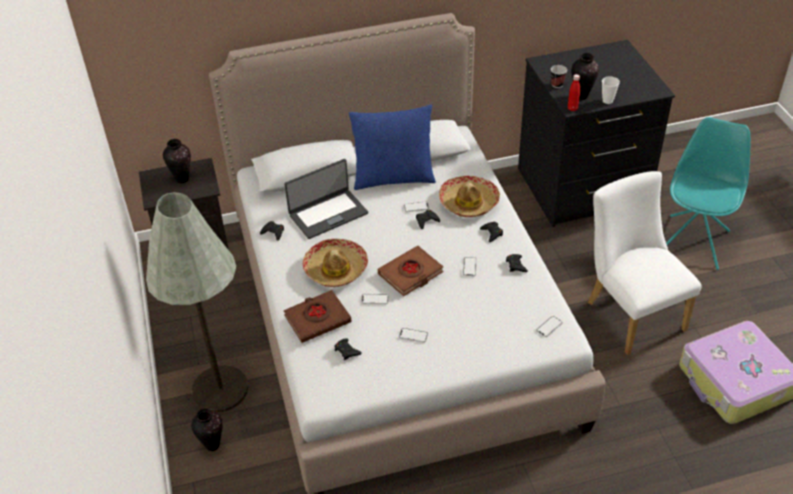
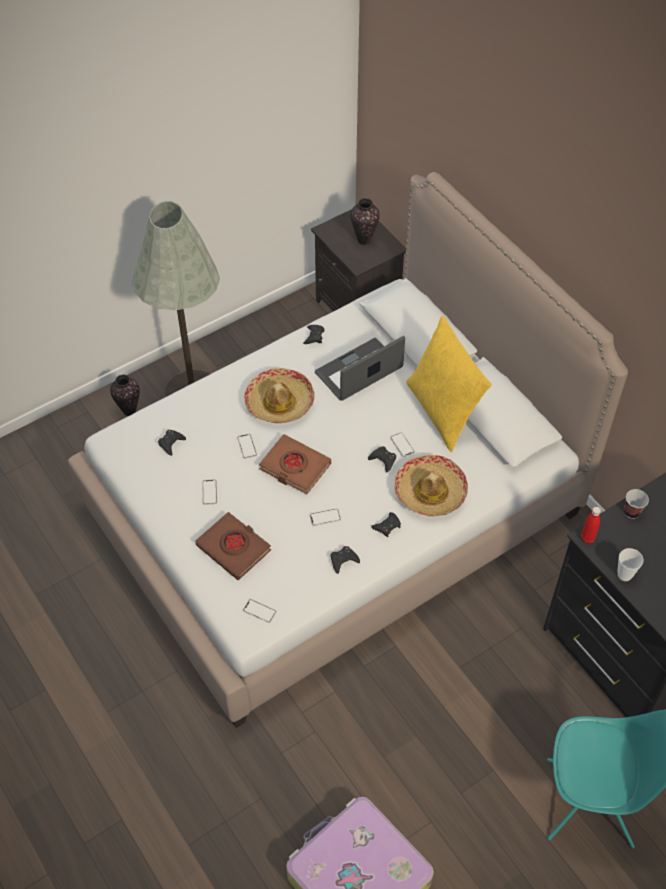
camera: 70 degrees right, 10 degrees up
laptop [284,159,368,239] -> laptop turned 105 degrees clockwise [315,336,405,401]
brown book [284,290,352,343] -> brown book moved to [195,512,271,580]
blue pillow [349,105,436,190] -> yellow pillow [406,315,492,452]
vase [572,53,599,100] -> none
white chair [587,171,702,355] -> none

